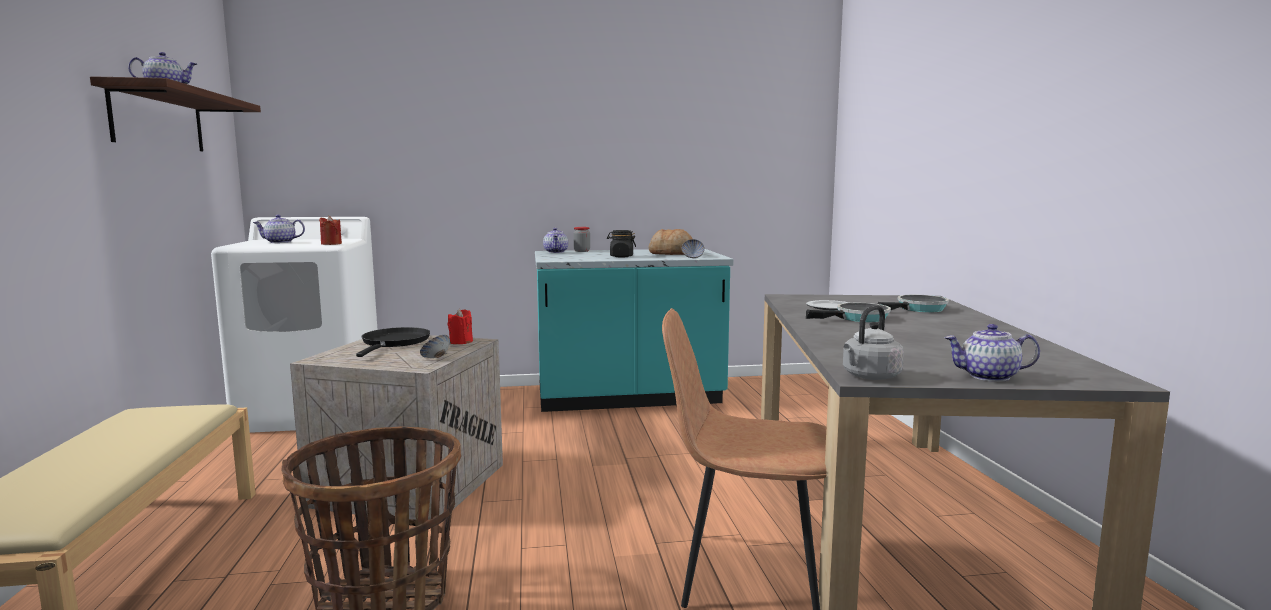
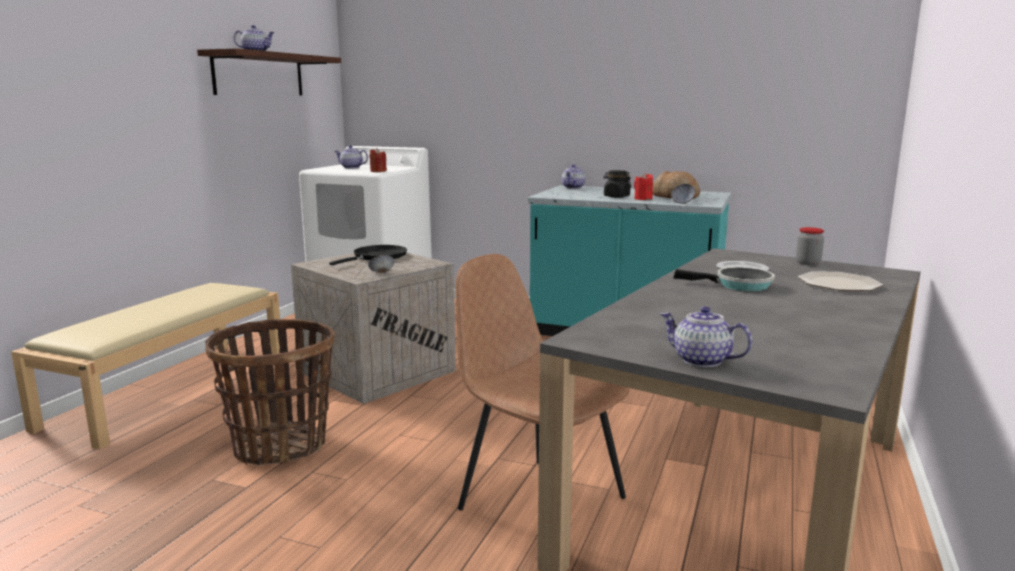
camera: 30 degrees right, 5 degrees up
red candle [448,309,473,344] -> red candle moved to [634,173,653,200]
jar [573,227,590,252] -> jar moved to [796,227,824,265]
grey kettle [843,305,904,380] -> none
frying pan [877,295,949,312] -> plate [798,271,883,291]

